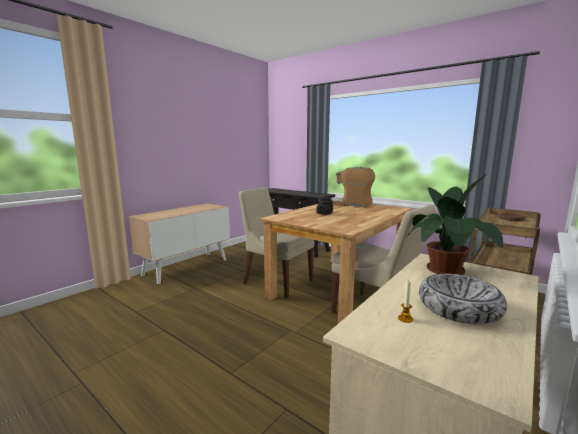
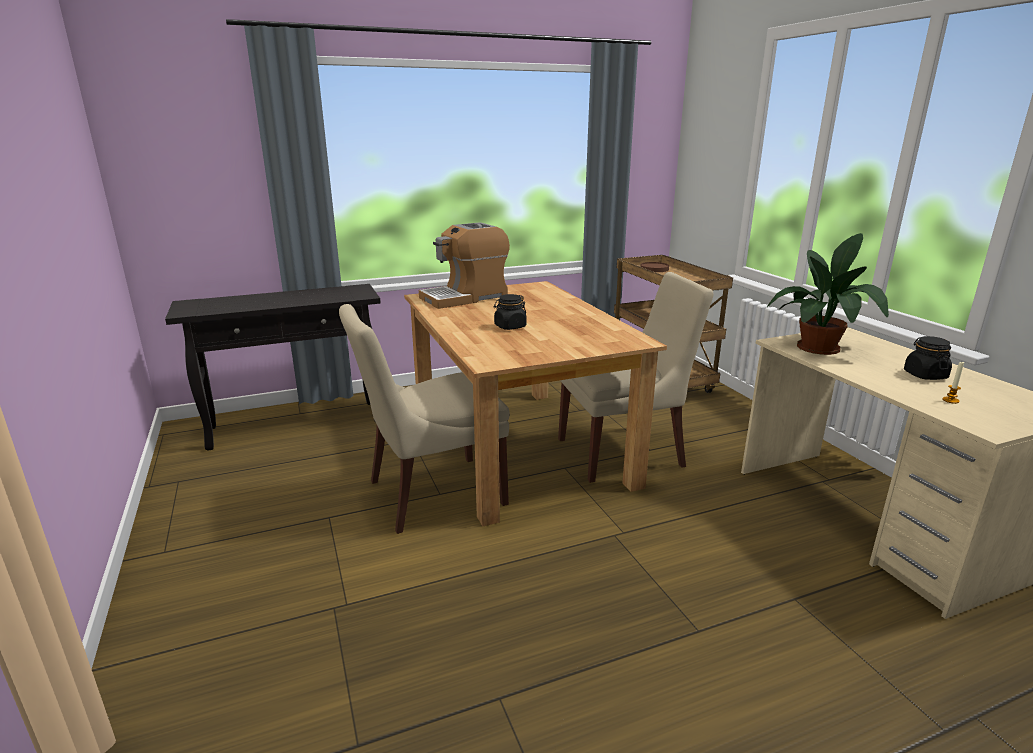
camera: 60 degrees left, 10 degrees up
cabinet [129,203,230,284] -> none
bowl [419,274,507,325] -> black jar [904,336,952,380]

